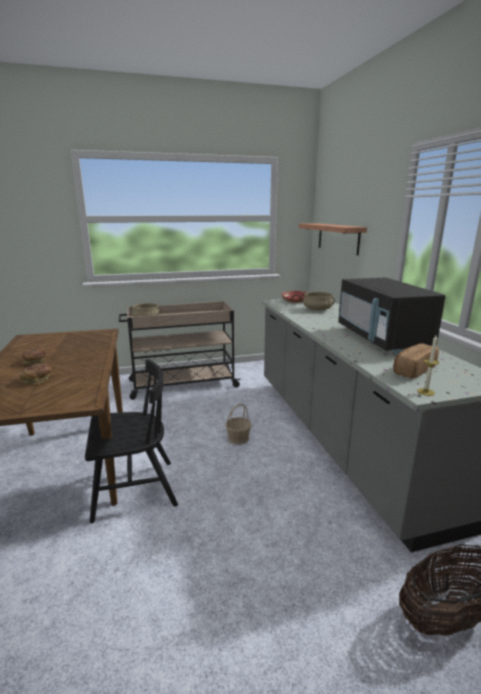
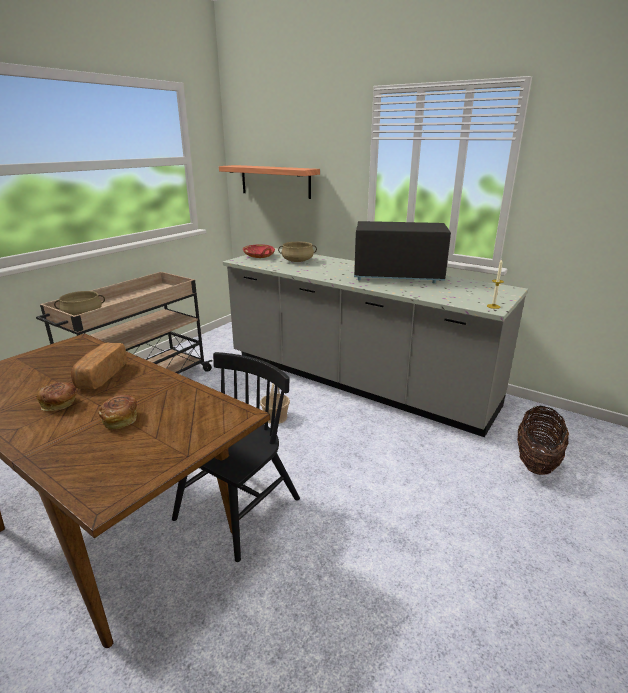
camera: 40 degrees left, 5 degrees up
black microwave [338,278,446,355] -> black microwave turned 150 degrees clockwise [354,221,451,283]
bread [393,343,439,379] -> bread moved to [71,343,127,389]

